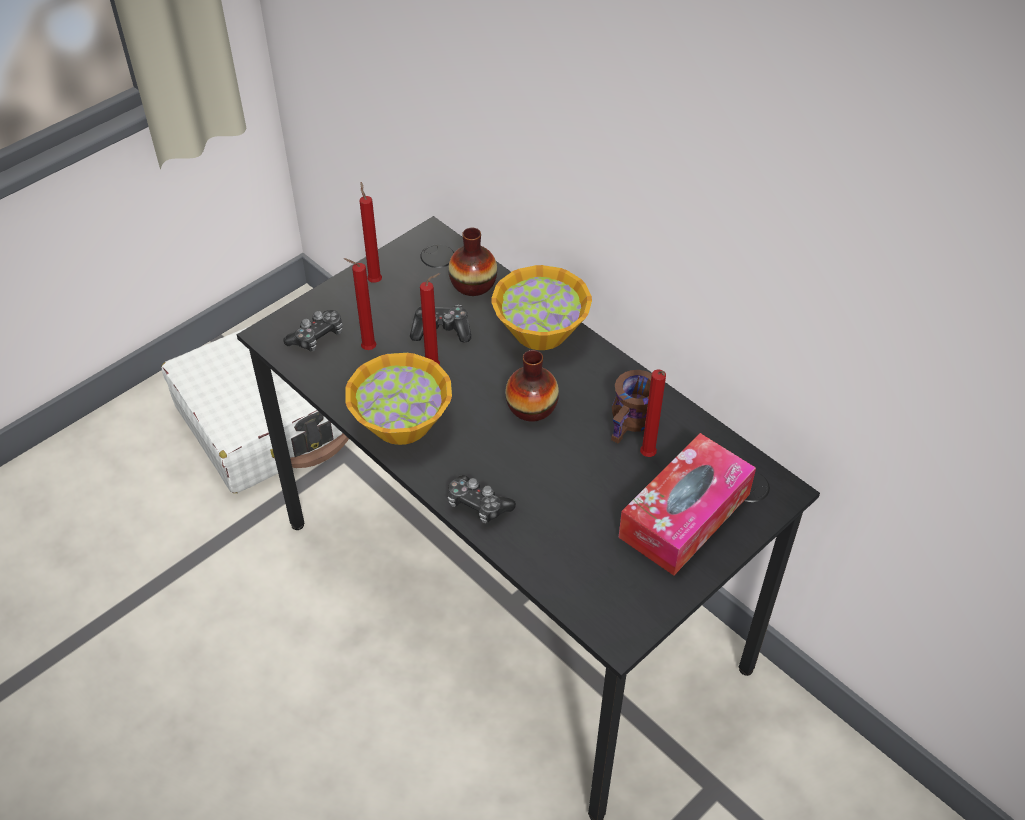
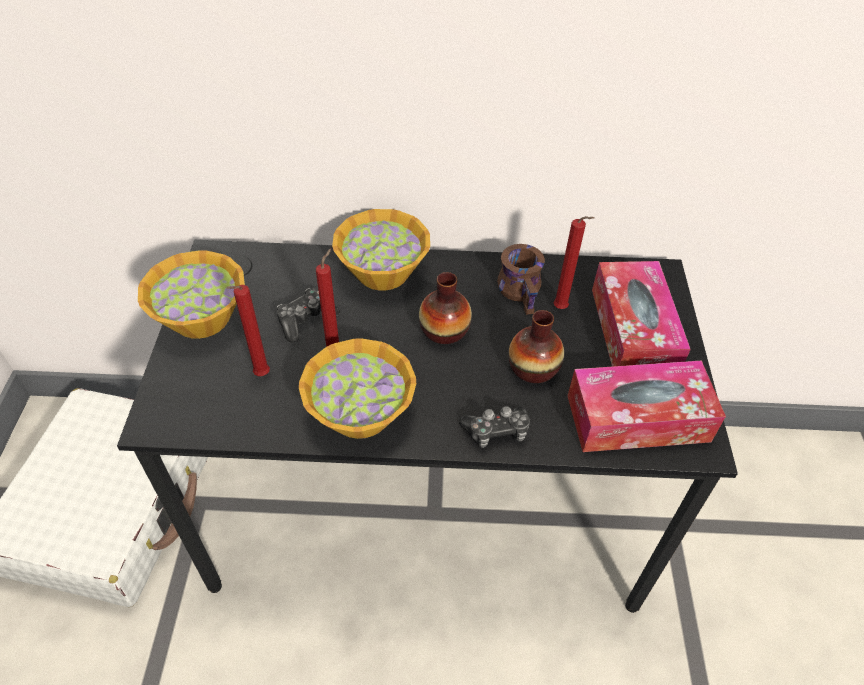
camera: 45 degrees left, 0 degrees up
game controller [283,310,343,352] -> none
red candle [360,182,382,283] -> bowl [138,250,245,339]
vase [448,228,497,296] -> vase moved to [508,310,564,383]
none -> tissue box [568,360,726,452]

